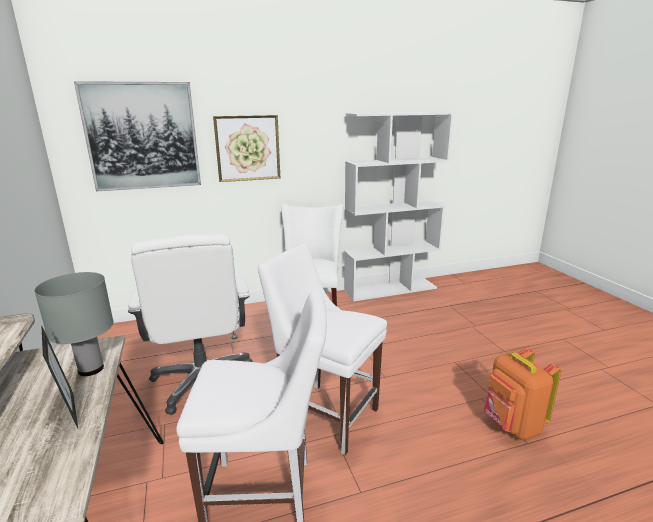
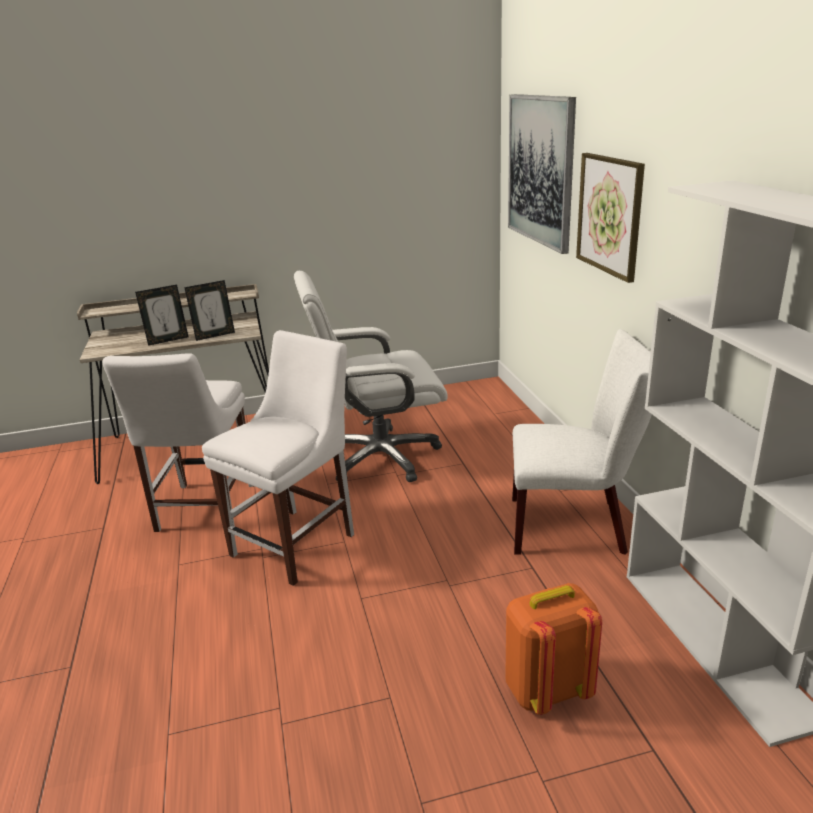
camera: 95 degrees right, 5 degrees up
grey table lamp [34,272,114,376] -> picture frame [184,280,235,341]
orange backpack [483,348,561,440] -> orange backpack moved to [505,583,602,715]

